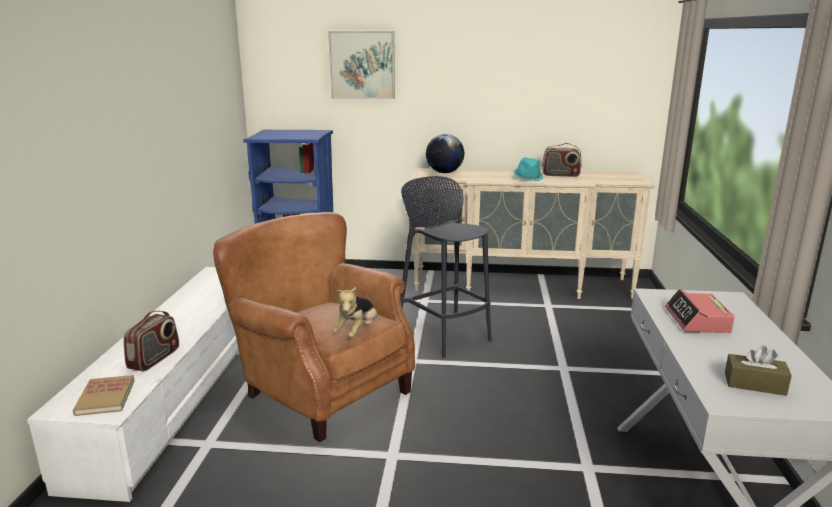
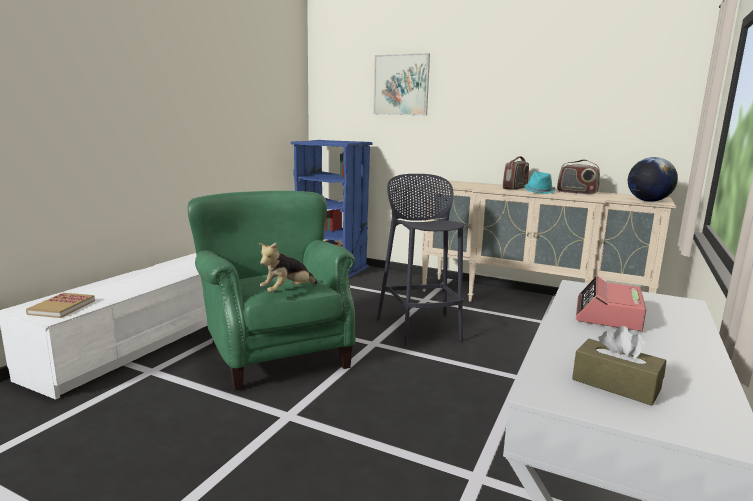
camera: 20 degrees right, 5 degrees down
radio [123,311,179,371] -> radio moved to [503,156,529,190]
brown armchair [213,212,415,442] -> green armchair [188,191,356,390]
globe [426,134,464,173] -> globe moved to [628,157,678,202]

